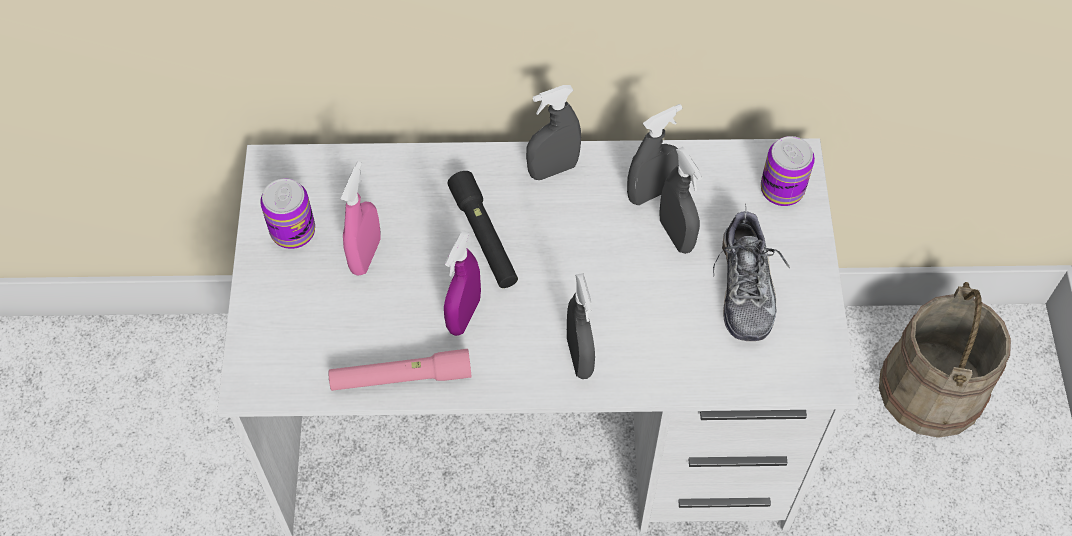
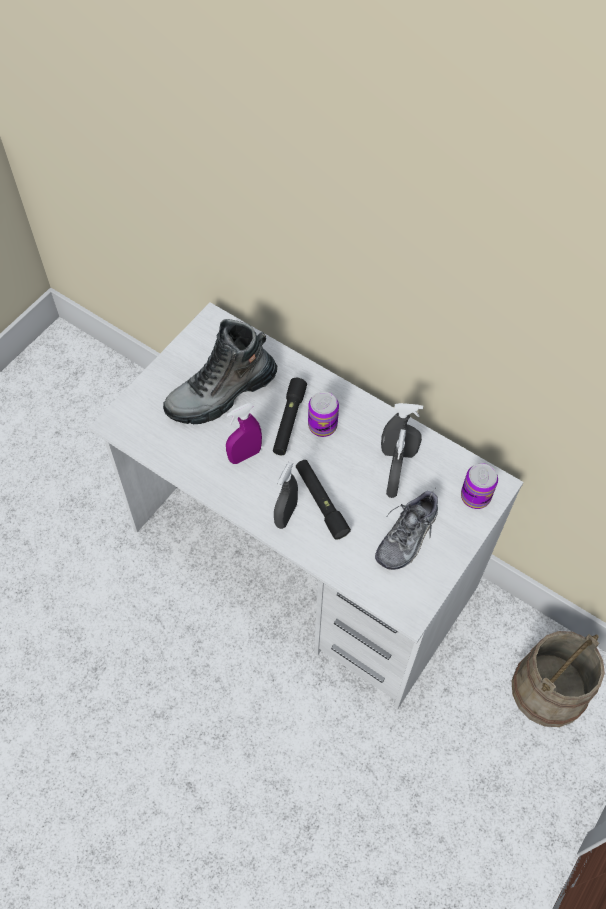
camera: 35 degrees right, 0 degrees up
can [260,179,315,249] -> can moved to [308,392,339,437]
pink flashlight [329,349,472,391] -> none
pink spray bottle [341,161,380,275] -> boot [163,319,277,424]
grey spray bottle [526,85,581,180] -> none
none -> black flashlight [296,460,351,540]

